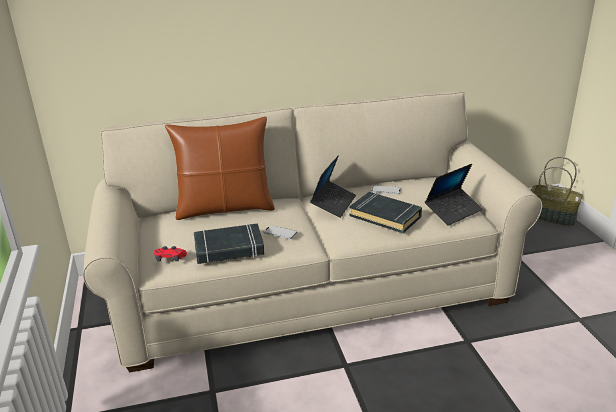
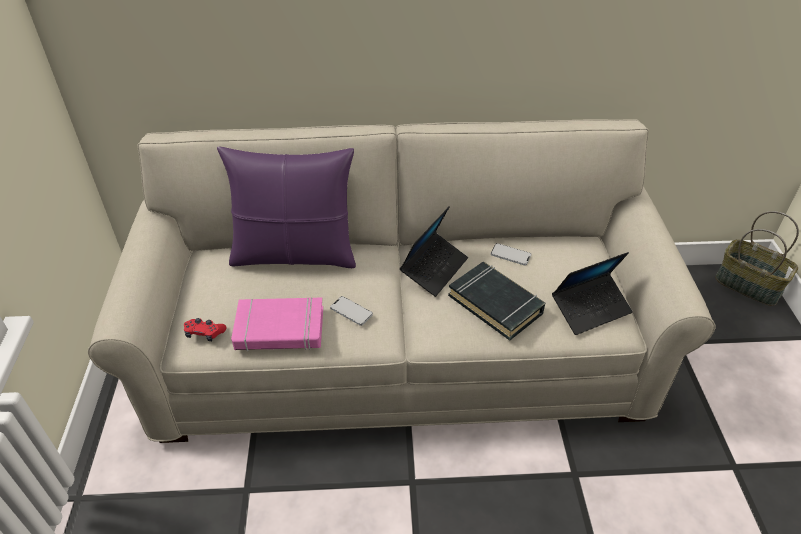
camera: 10 degrees right, 15 degrees up
brown pillow [165,116,275,220] -> purple pillow [217,146,356,268]
black book [193,223,264,264] -> pink book [231,298,323,352]

